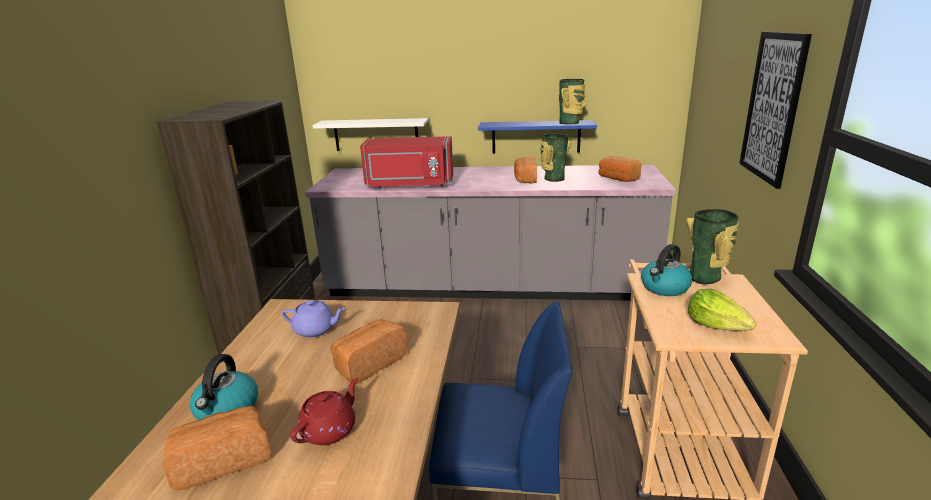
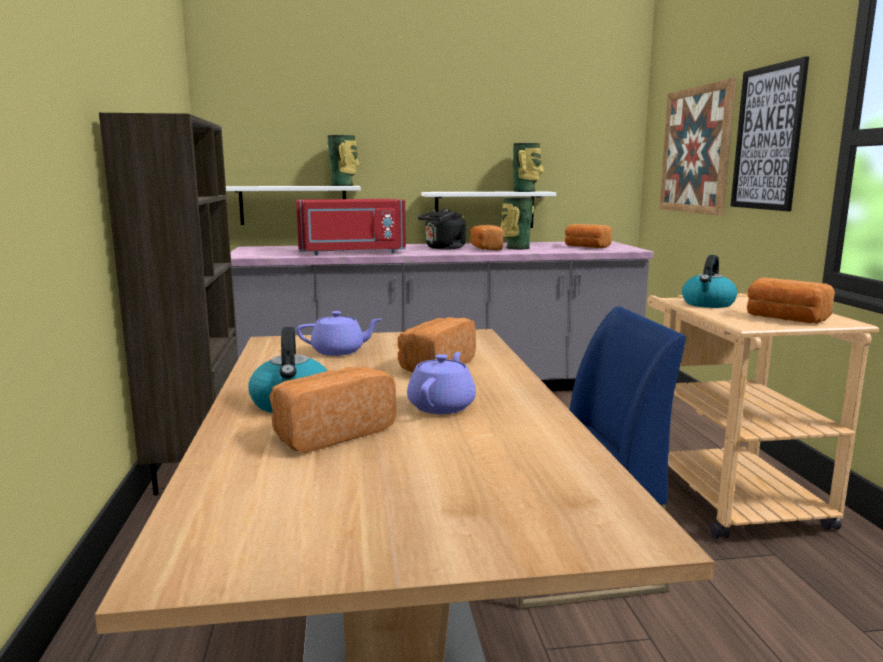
camera: 15 degrees left, 10 degrees down
red teapot [290,378,358,445] -> purple teapot [407,352,476,414]
blue shelf [478,120,597,154] -> white shelf [421,191,556,228]
vase [686,209,739,284] -> vase moved to [327,135,359,186]
lettuce [688,289,756,331] -> bread [747,277,835,323]
none -> black kettle [418,208,466,250]
none -> picture [659,78,736,216]

